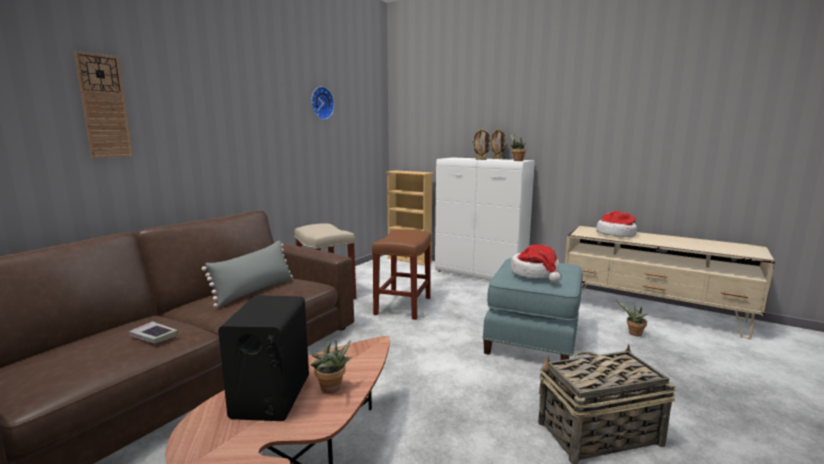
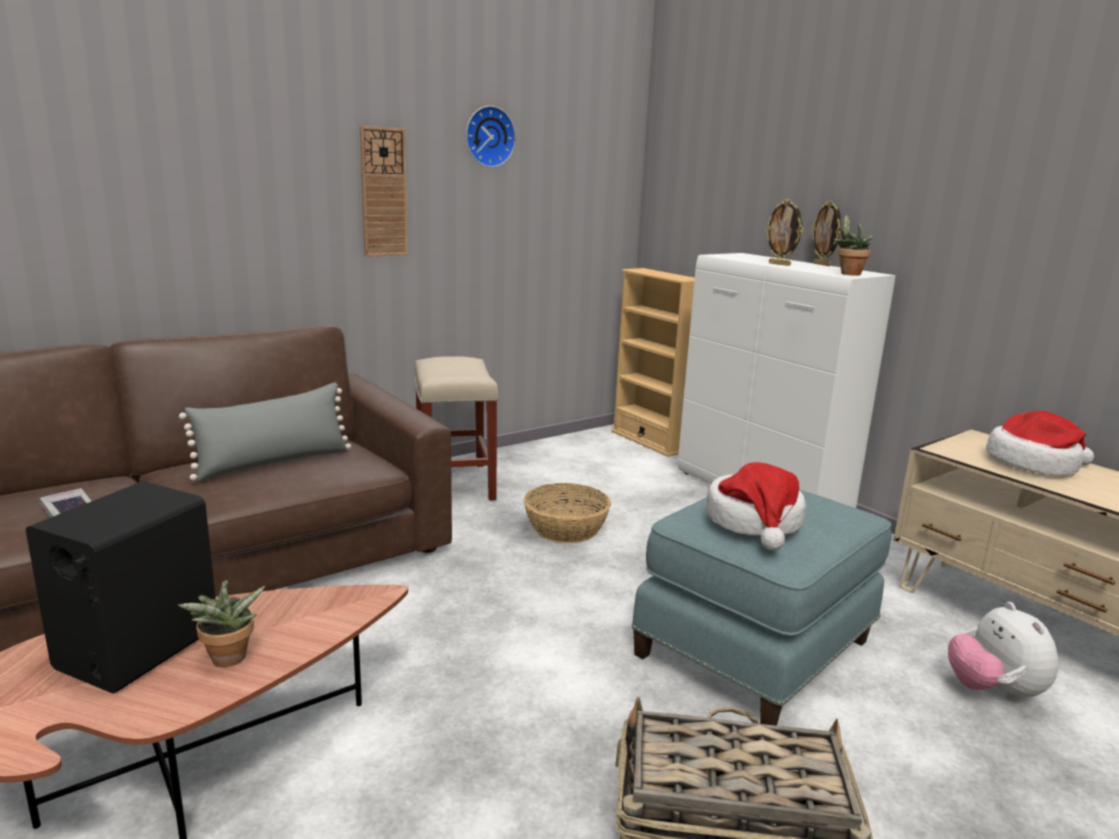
camera: 20 degrees right, 5 degrees up
wall clock [74,51,133,158] -> wall clock moved to [360,126,408,257]
brown stool [372,229,431,320] -> basket [524,483,611,543]
potted plant [617,301,648,336] -> plush toy [948,602,1059,701]

